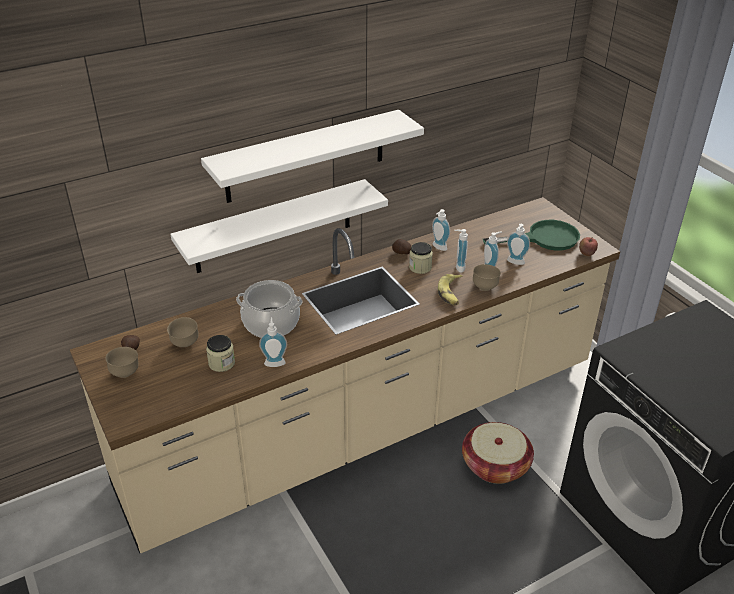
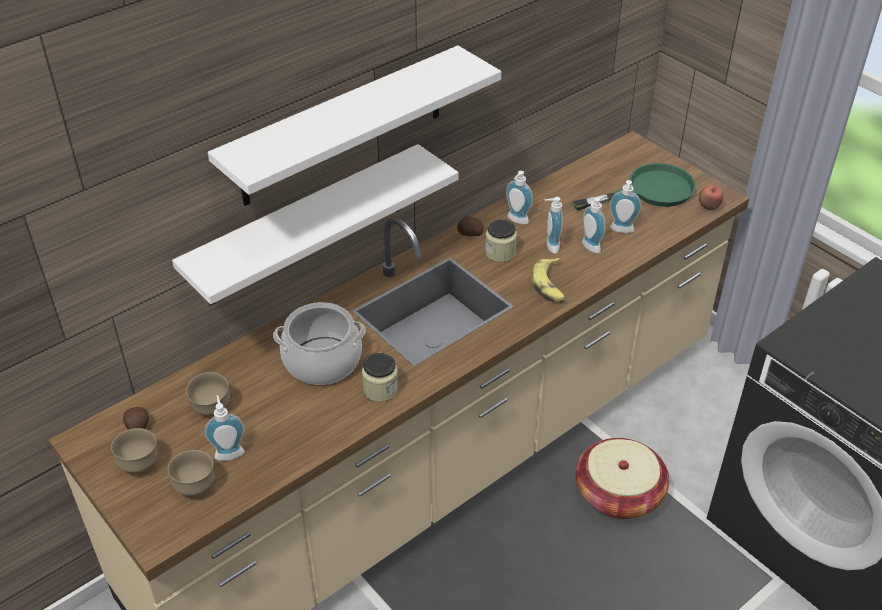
camera: 10 degrees left, 5 degrees up
jar [206,335,235,372] -> jar moved to [362,353,398,402]
soap dispenser [259,317,287,367] -> soap dispenser moved to [204,395,245,461]
brown bowl [473,264,501,291] -> brown bowl moved to [168,450,214,496]

